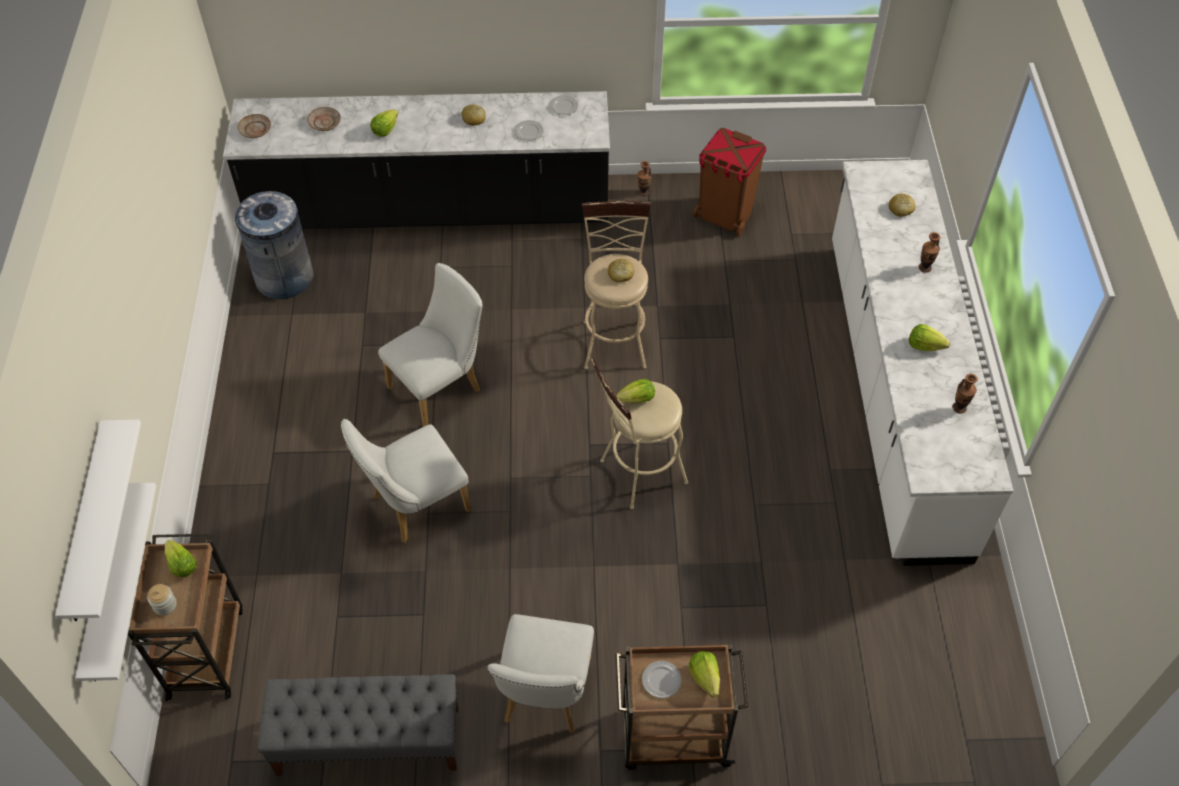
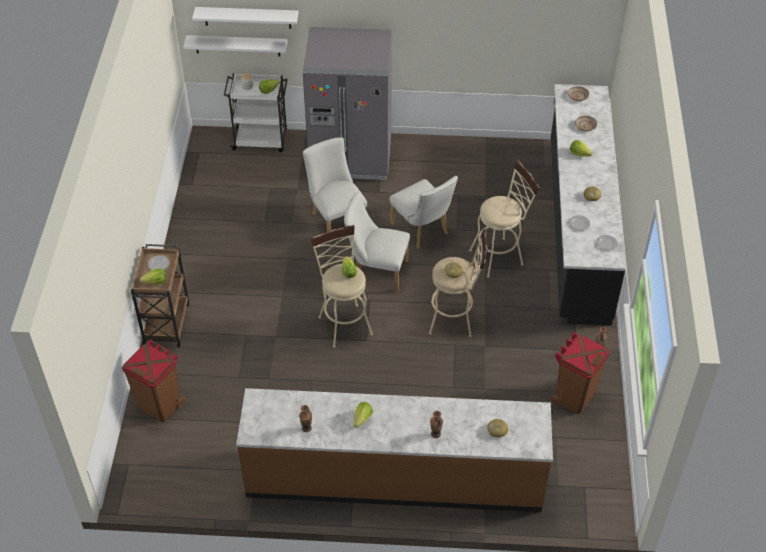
camera: 95 degrees right, 5 degrees down
brown cart [128,534,243,702] -> white cart [224,73,288,152]
grey trash can [235,191,313,299] -> none
grey bench [258,674,458,776] -> none
white chair [488,614,594,733] -> white chair moved to [344,192,410,292]
white counter [832,160,1013,566] -> brown counter [236,388,553,512]
none -> brown trash can [122,340,185,422]
none -> grey fridge [303,27,392,180]
none -> beige stool [469,159,539,278]

